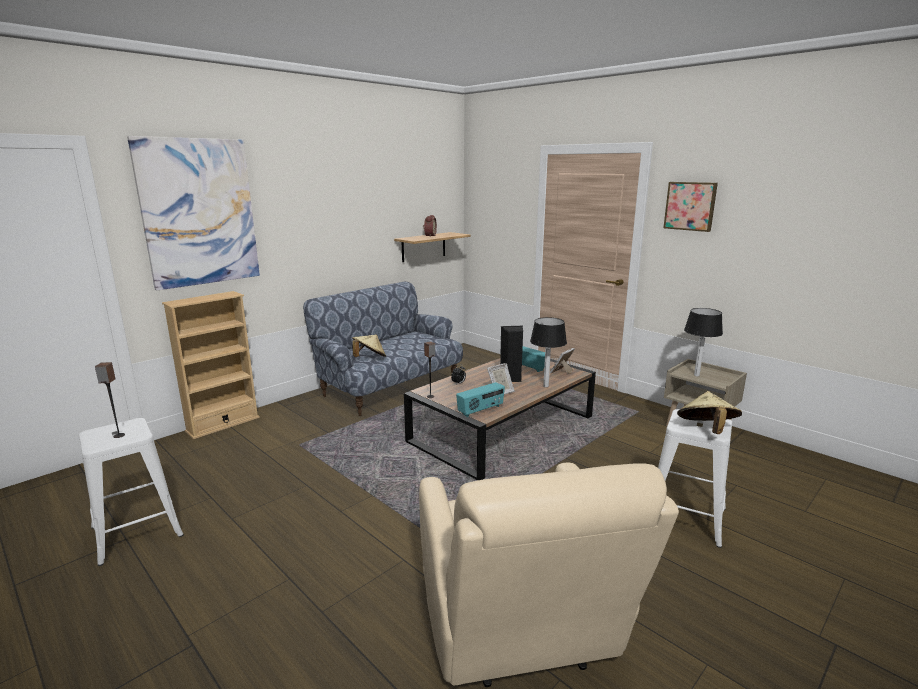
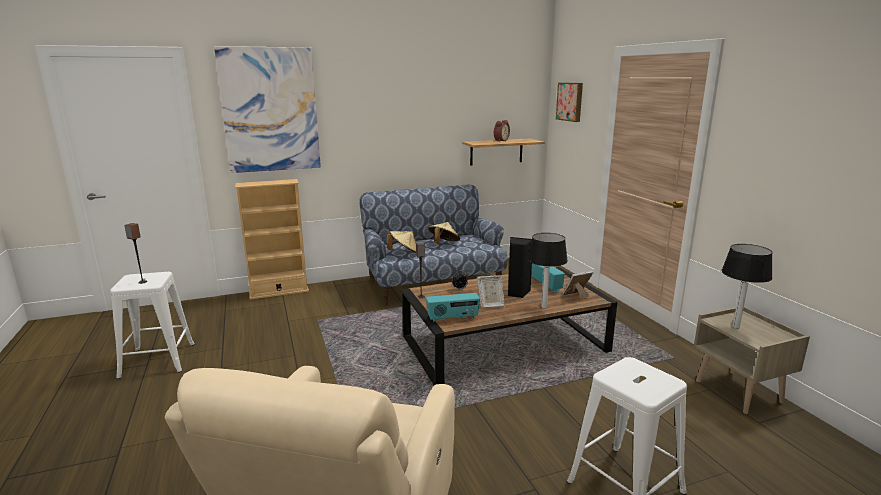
camera: 25 degrees right, 0 degrees up
picture [663,182,718,232] -> picture moved to [556,82,583,122]
beige hat [677,391,742,434] -> beige hat moved to [428,222,460,243]

